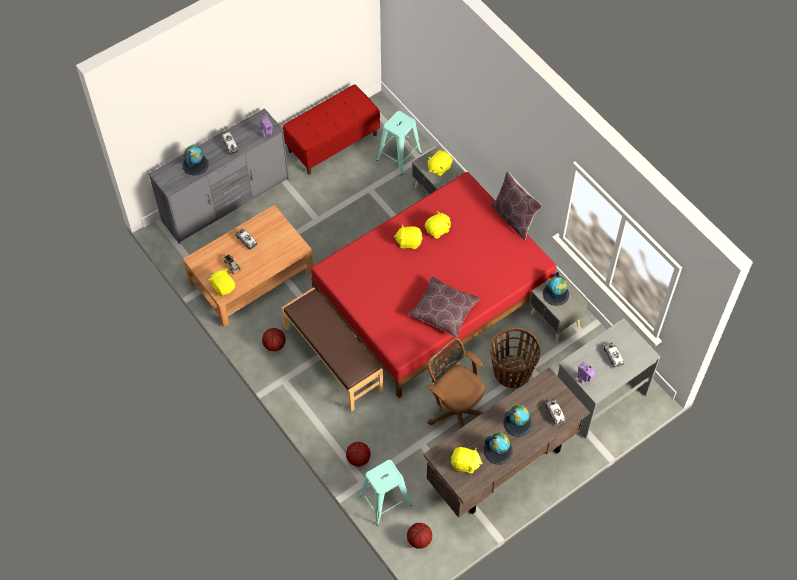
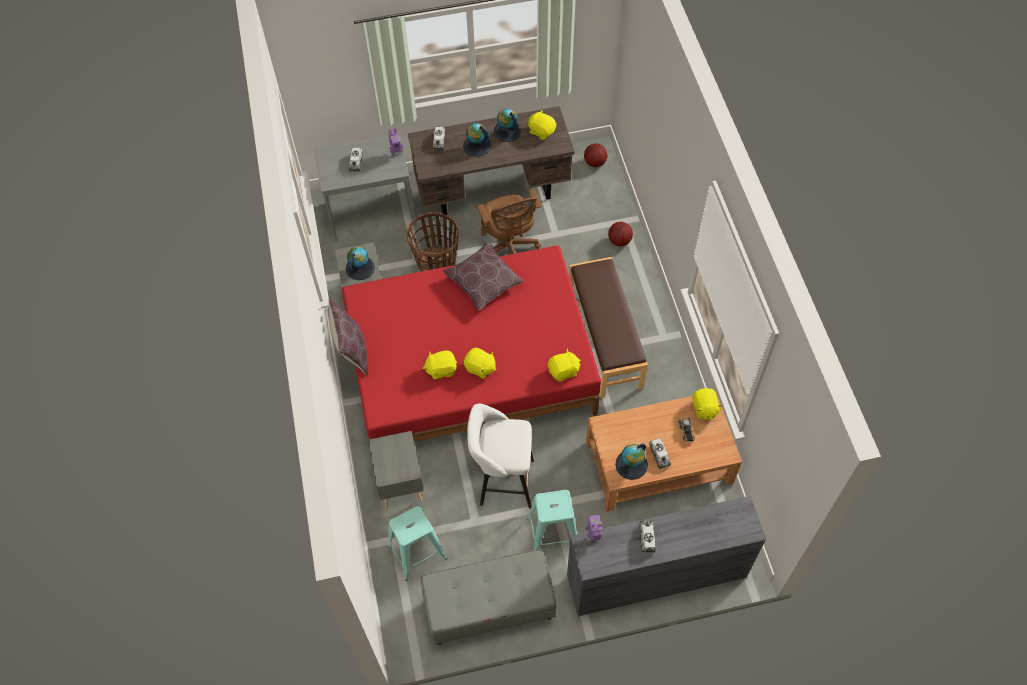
camera: 155 degrees left, 0 degrees up
globe [183,145,209,176] -> globe moved to [615,443,648,480]
basketball [262,328,286,351] -> none
red bench [283,85,380,175] -> grey bench [421,549,556,645]
turquoise stool [358,460,411,526] -> turquoise stool moved to [527,490,577,550]
yellow plush toy [427,150,453,176] -> yellow plush toy moved to [548,349,581,382]
none -> white stool [467,404,534,509]

